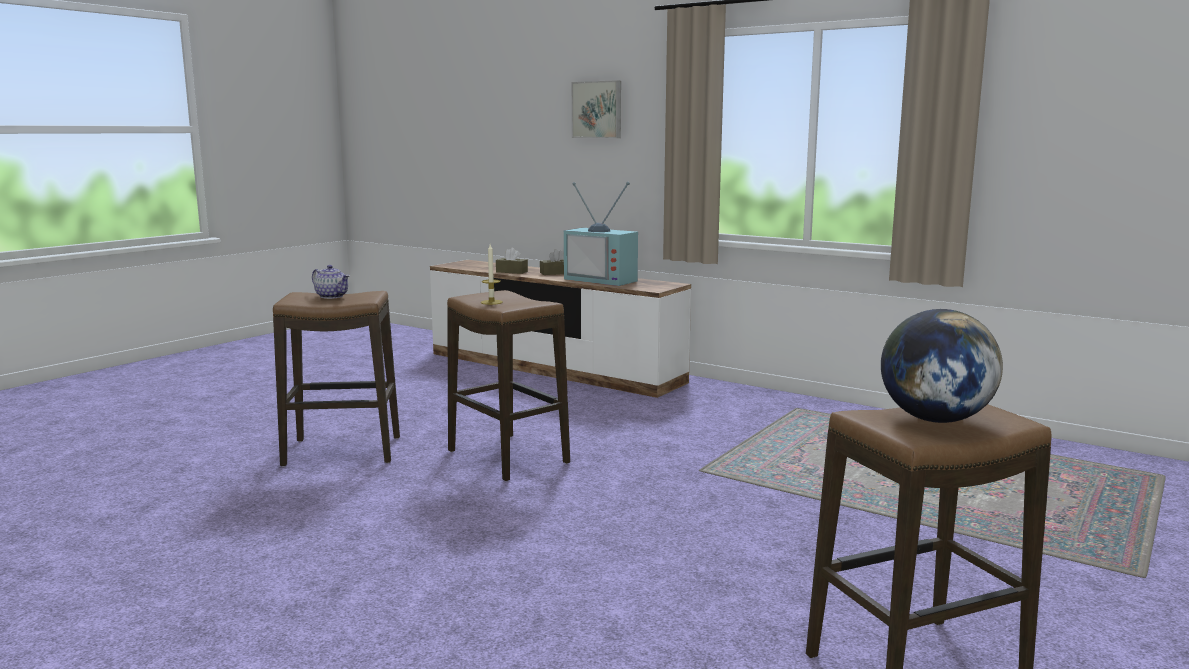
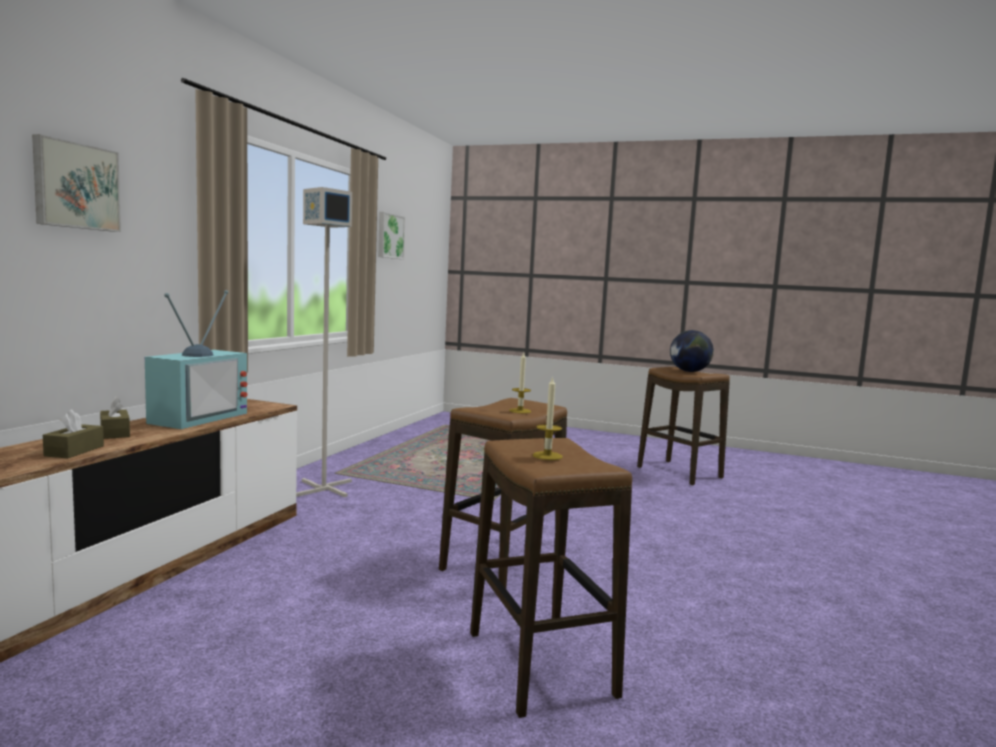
camera: 105 degrees left, 5 degrees down
teapot [312,265,350,299] -> candle [533,376,563,460]
none -> grey floor lamp [296,187,352,497]
none -> picture [378,212,405,259]

